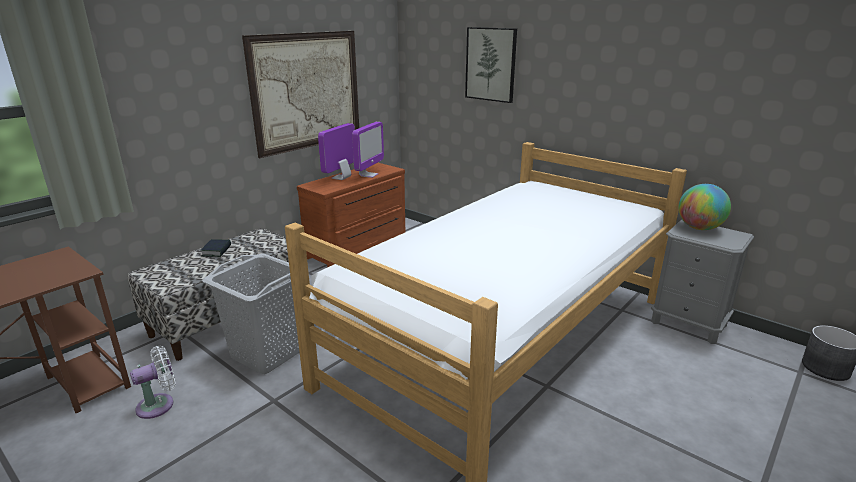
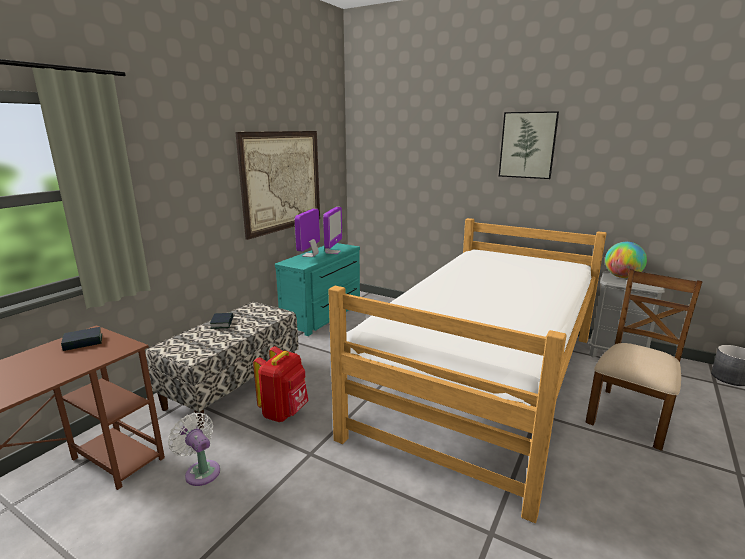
camera: 10 degrees left, 5 degrees down
white fan [130,346,176,419] -> white fan turned 90 degrees counterclockwise [168,413,220,486]
grey laundry basket [202,253,309,374] -> red backpack [253,346,308,422]
brown dresser [297,163,405,267] -> turquoise dresser [275,243,360,336]
picture [465,27,517,103] -> picture moved to [499,111,559,179]
none -> book [61,327,102,351]
none -> brown chair [585,269,703,451]

